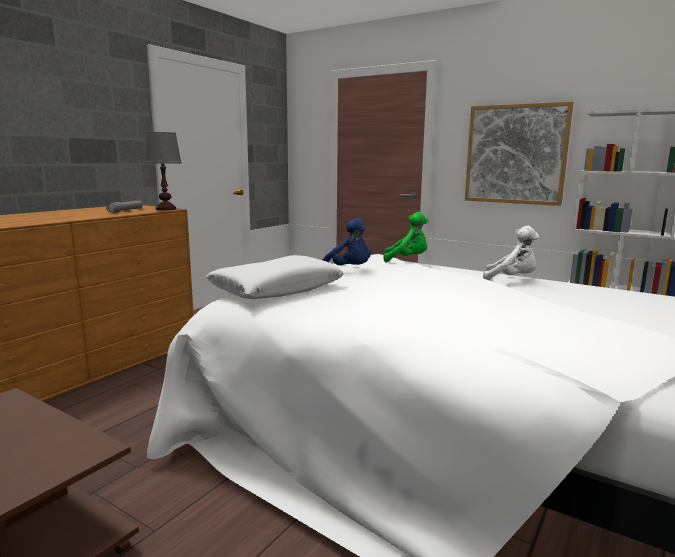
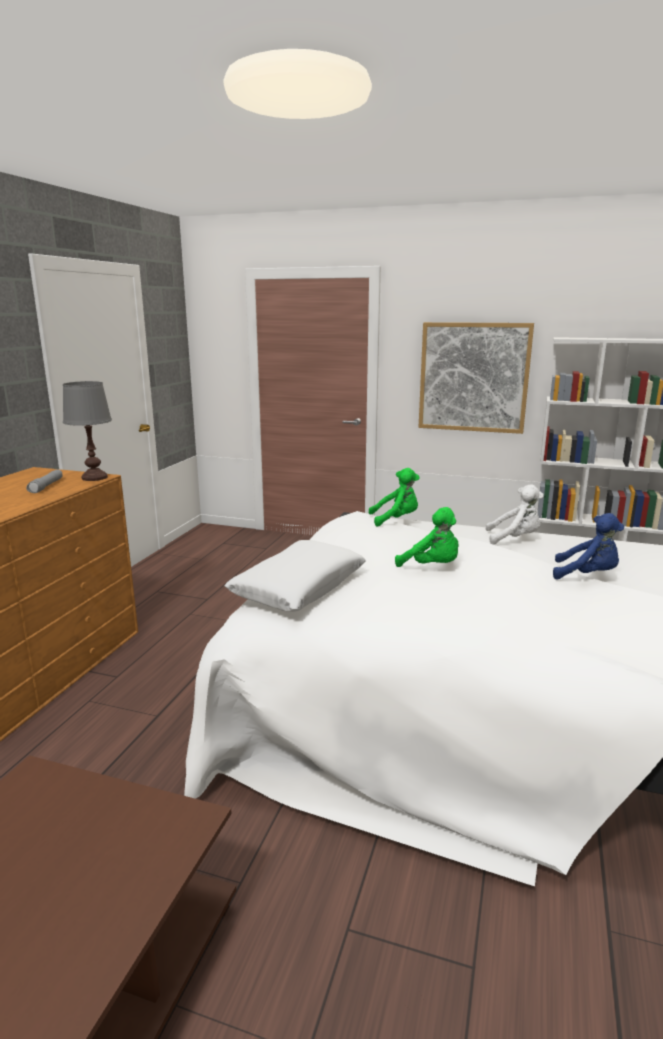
camera: 15 degrees left, 5 degrees up
blue plush toy [322,218,371,265] -> blue plush toy moved to [553,513,624,579]
none -> green plush toy [395,507,459,567]

